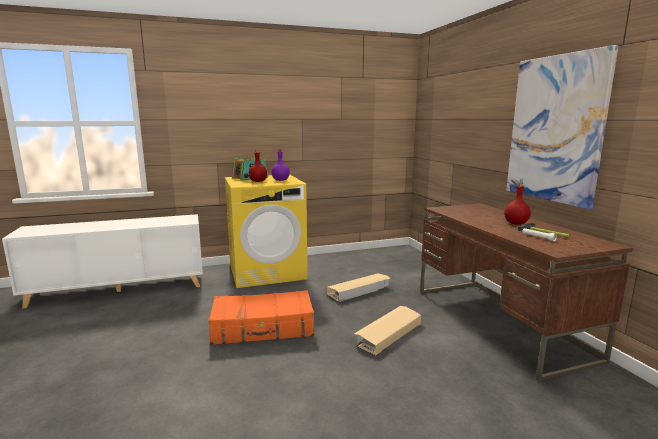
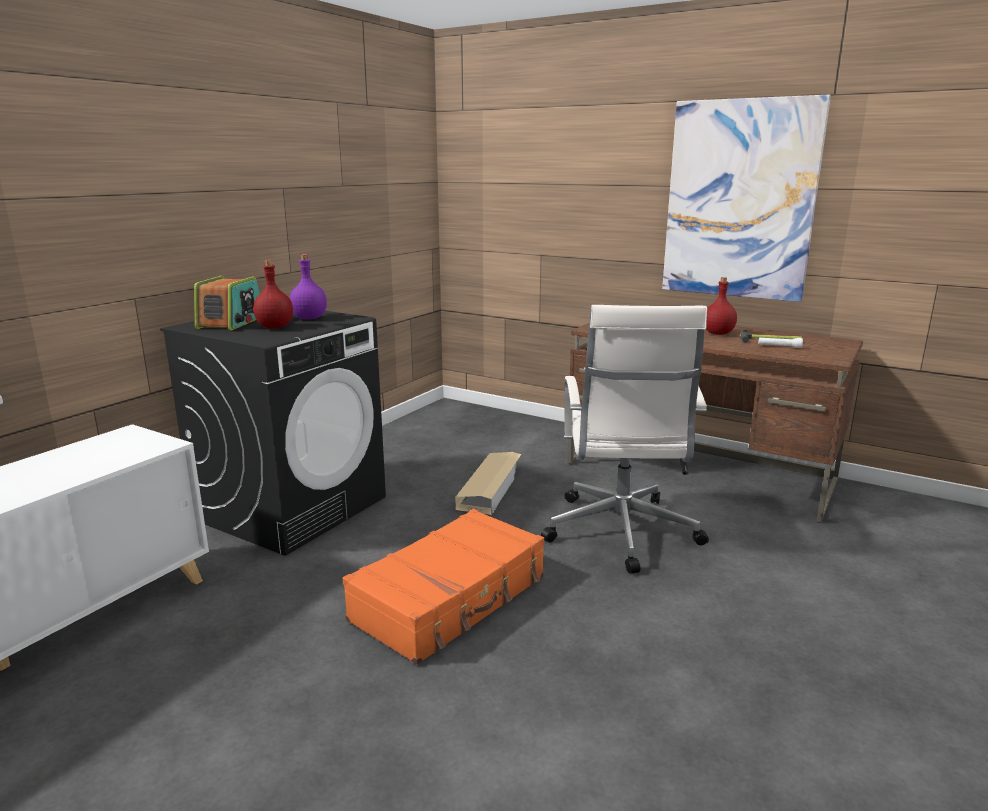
camera: 40 degrees left, 5 degrees up
yellow washing machine [225,174,308,288] -> black washing machine [160,311,386,556]
beige storage box [354,306,421,355] -> white office chair [541,305,709,573]

